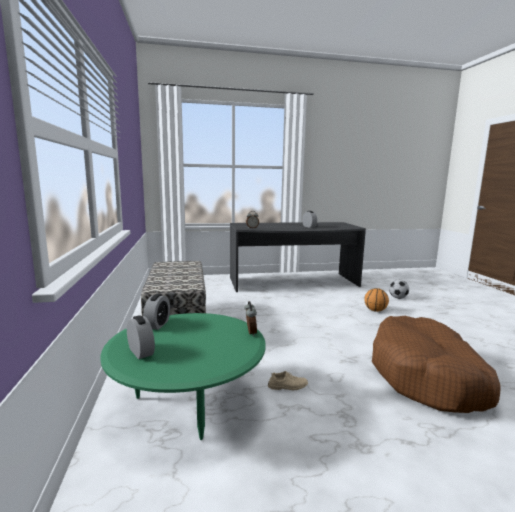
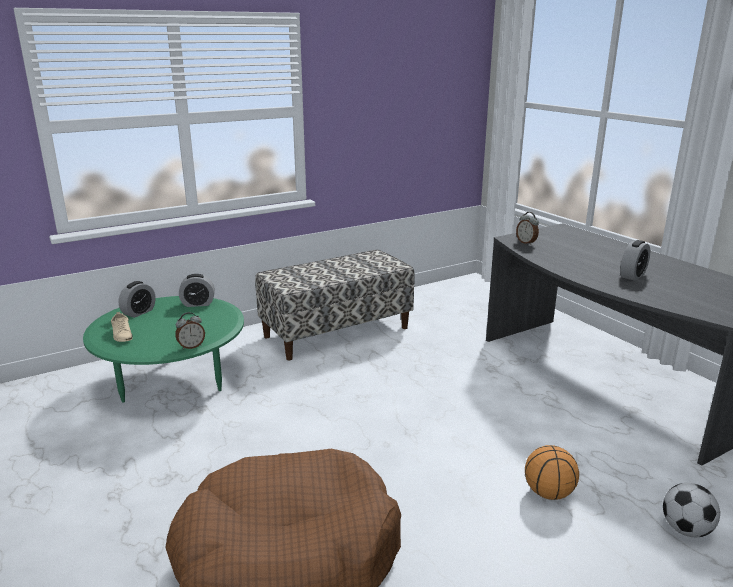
camera: 70 degrees right, 10 degrees up
beige shoe [268,371,308,390] -> beige shoe moved to [111,312,133,342]

